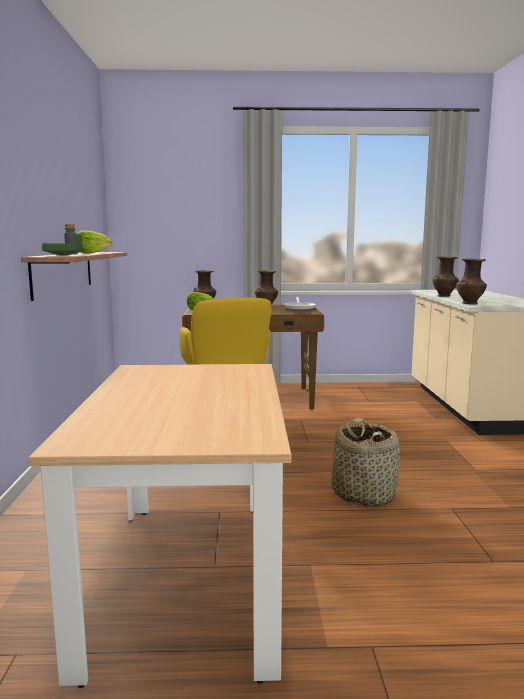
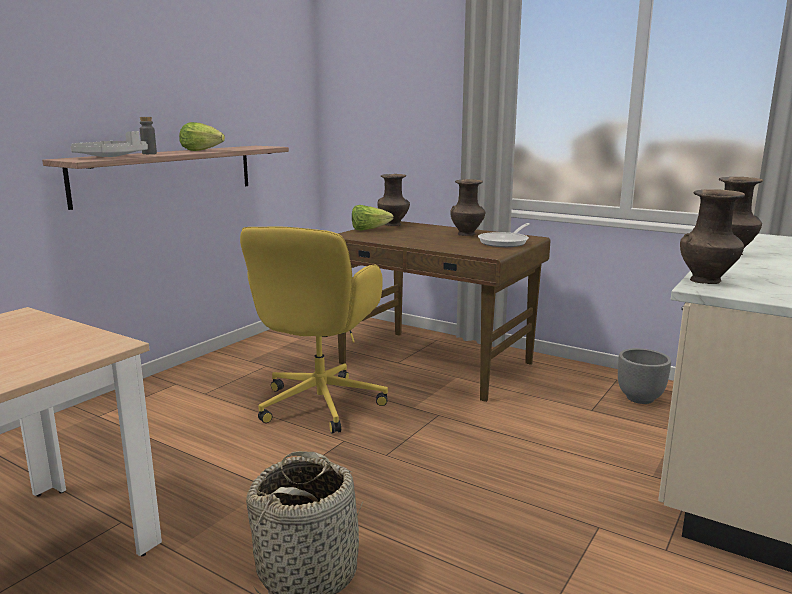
camera: 35 degrees right, 5 degrees up
green tray [42,235,83,255] -> grey tray [70,131,148,157]
none -> grey planter [618,348,671,404]

